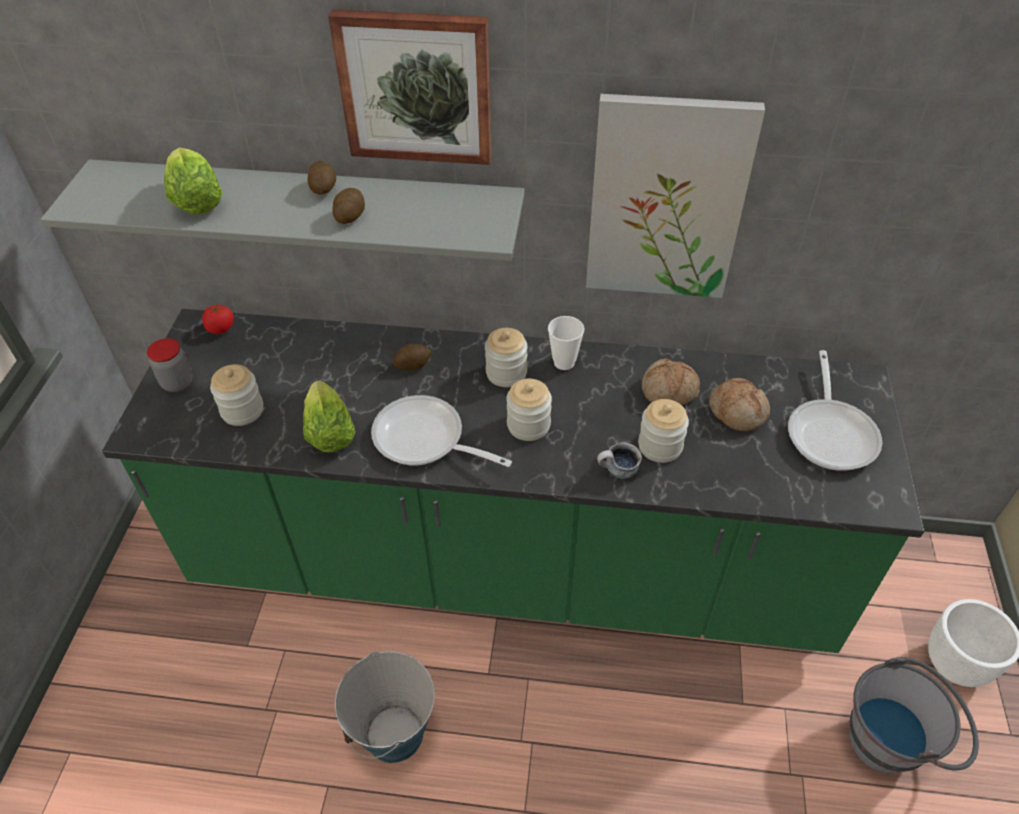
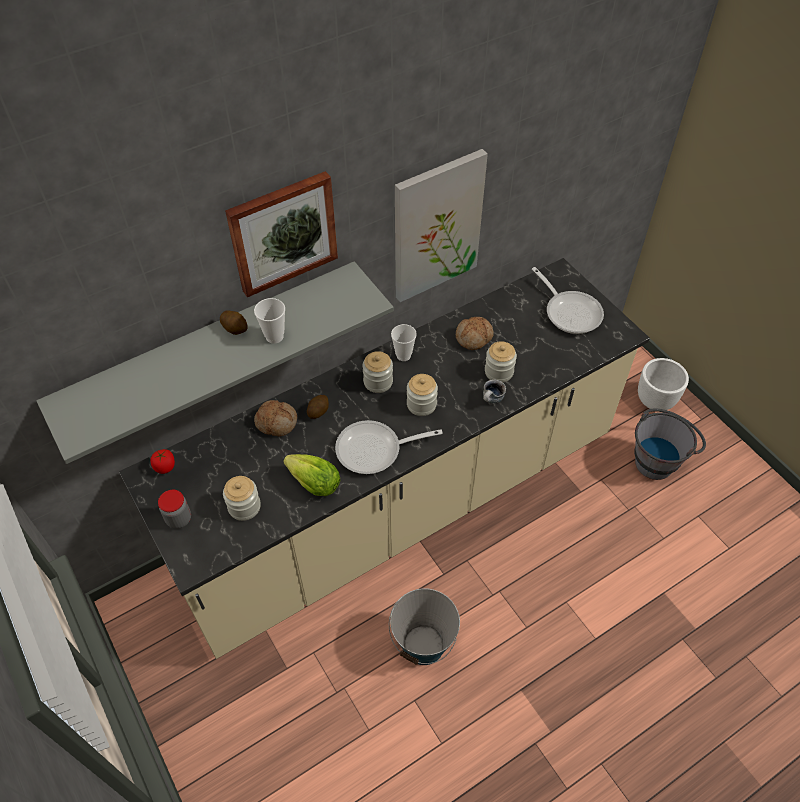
camera: 40 degrees left, 5 degrees up
green counter [102,309,924,653] -> beige counter [119,258,650,659]
lettuce [164,147,223,215] -> none
potato [332,188,365,224] -> cup [254,298,285,344]
bread [709,378,770,431] -> bread moved to [254,400,297,436]

